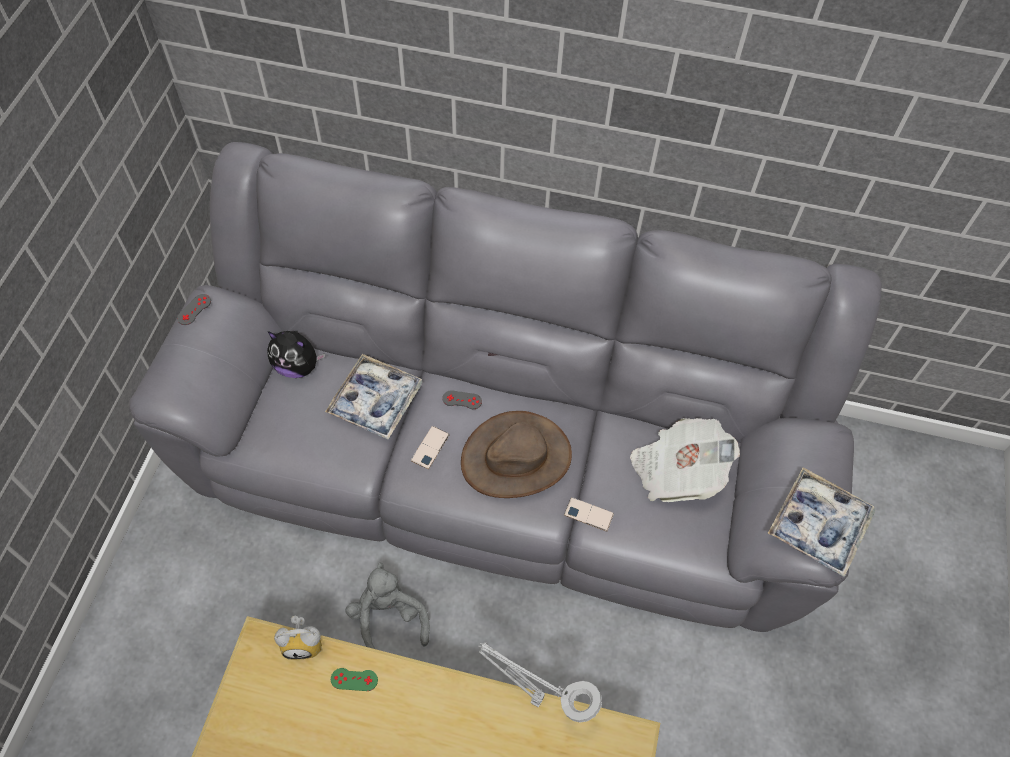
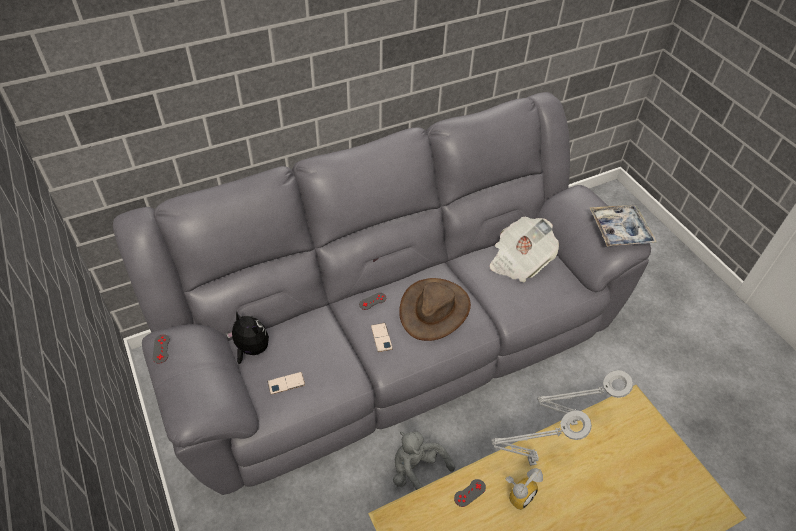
camera: 40 degrees left, 10 degrees down
plush toy [267,331,325,378] -> plush toy turned 120 degrees counterclockwise [226,311,269,364]
alarm clock [274,615,322,660] -> alarm clock moved to [505,468,543,510]
tray [325,354,422,439] -> none
green game controller [331,668,378,691] -> grey game controller [454,479,486,507]
phone [564,497,614,531] -> phone moved to [268,372,305,395]
none -> grey table lamp [491,410,592,466]

